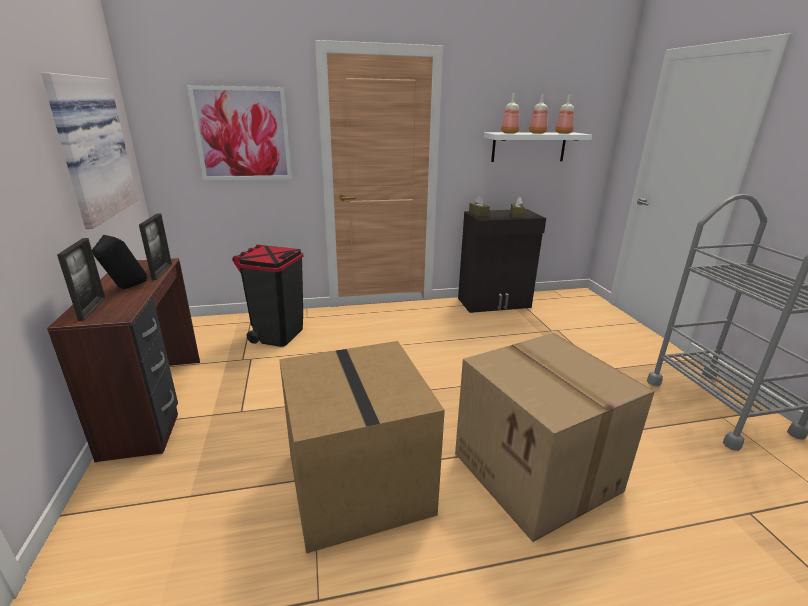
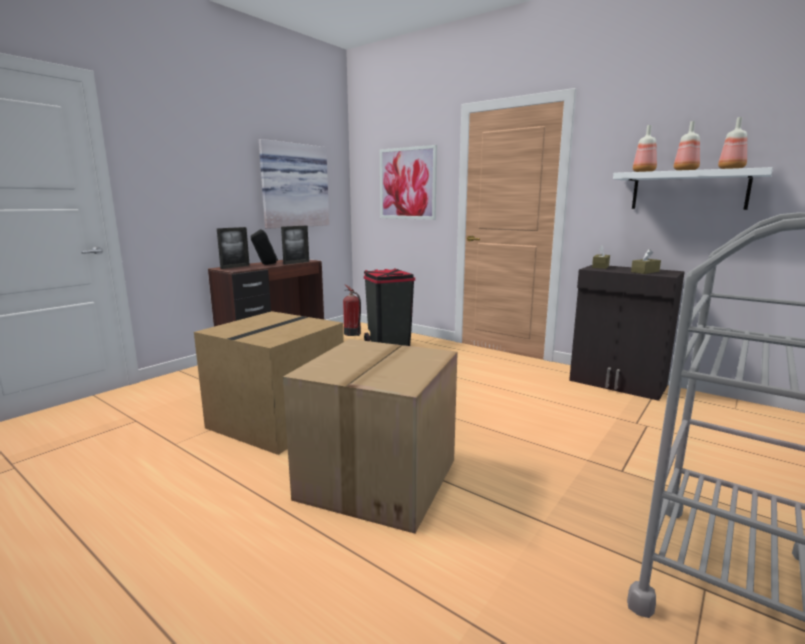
camera: 50 degrees right, 10 degrees down
none -> fire extinguisher [343,284,361,336]

